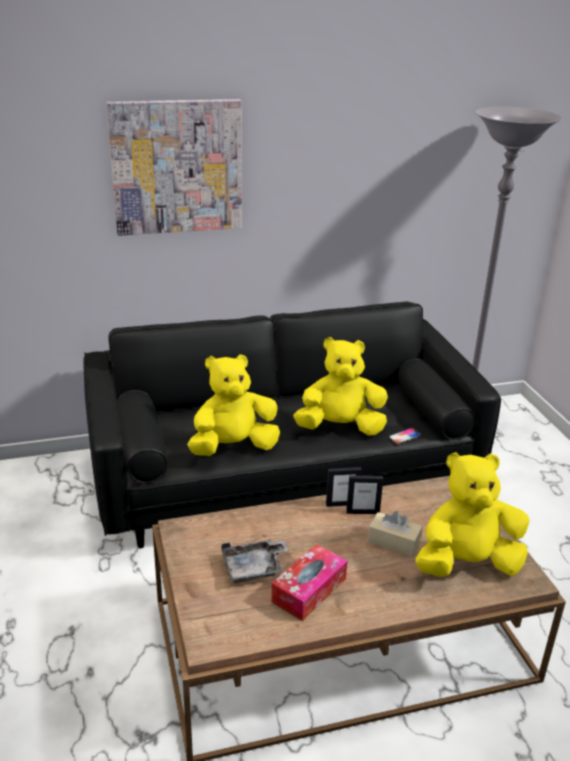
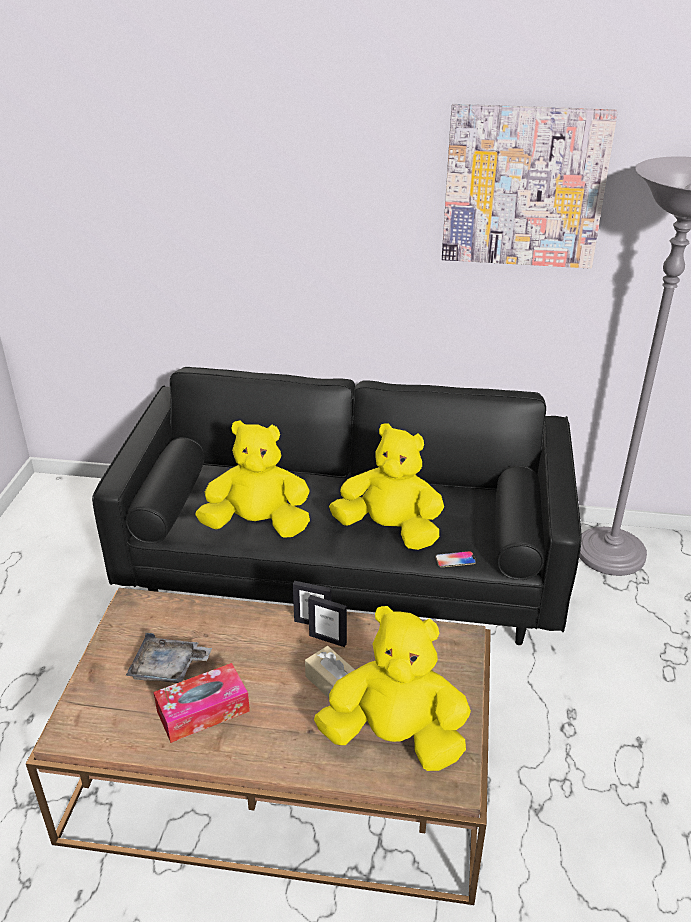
camera: 25 degrees right, 5 degrees up
picture [107,99,242,236] -> picture moved to [442,104,618,269]

